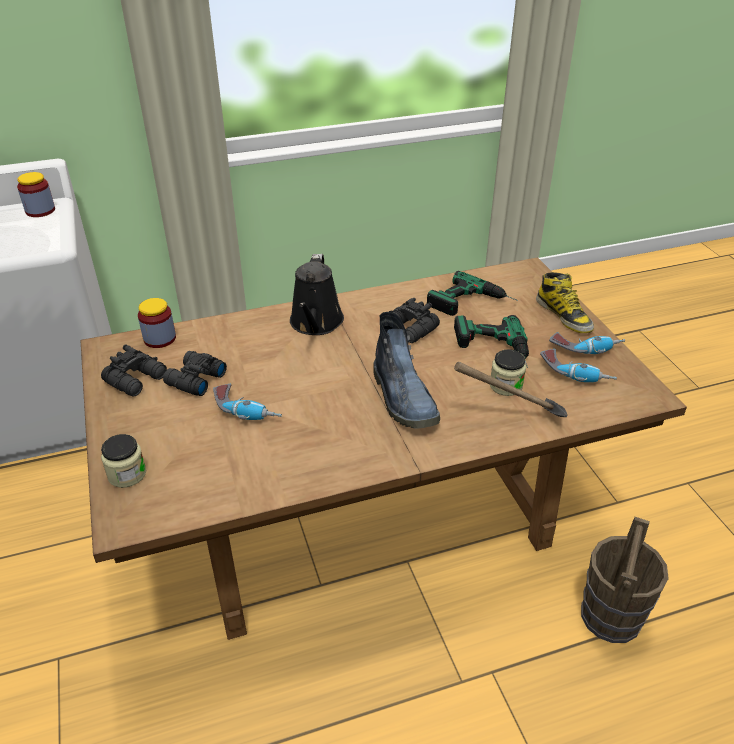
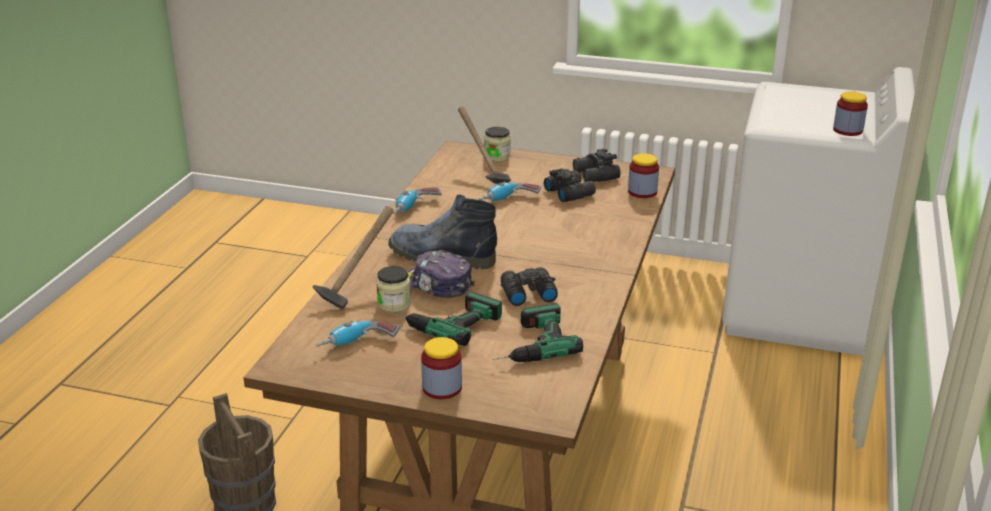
camera: 125 degrees right, 10 degrees down
black watering can [290,254,344,335] -> none
boot [536,272,594,333] -> jar [421,337,462,399]
power drill [549,332,625,354] -> power drill moved to [393,187,442,214]
none -> cap [408,250,475,298]
none -> hammer [458,106,511,184]

